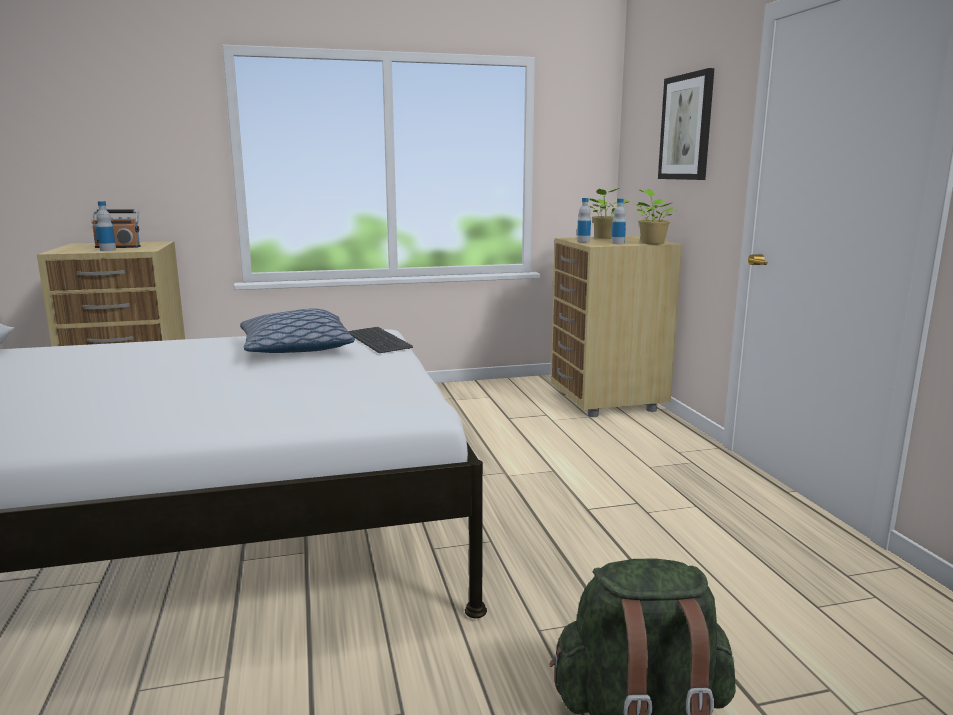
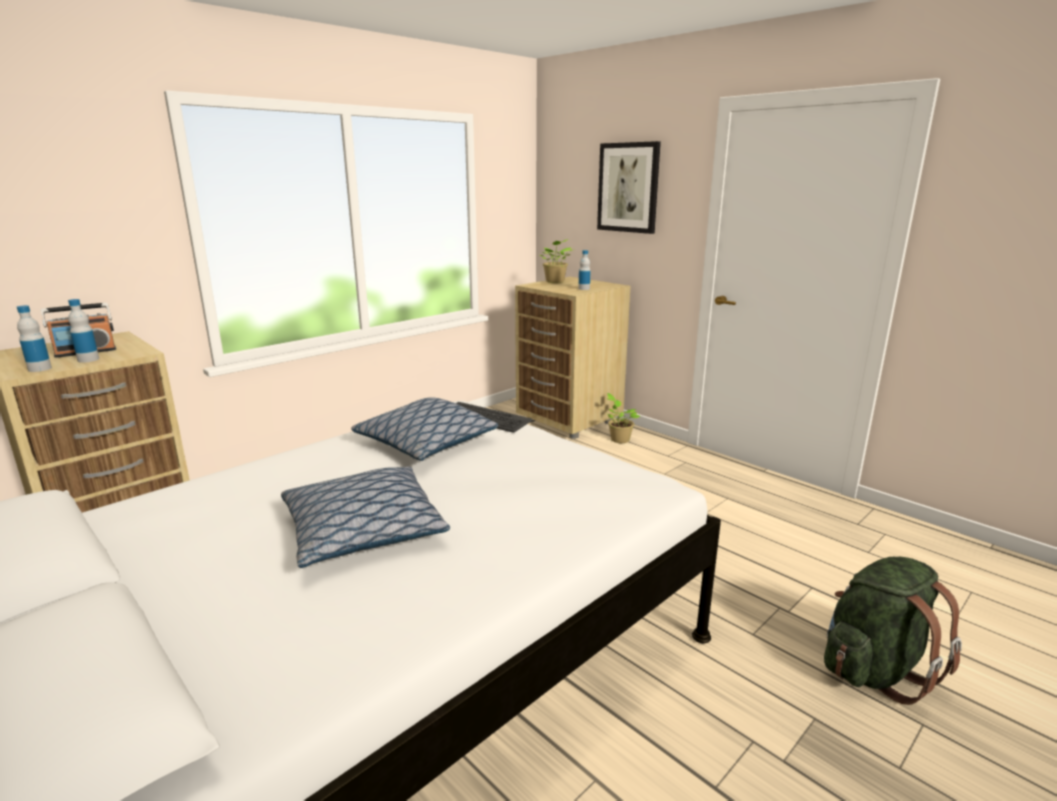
camera: 30 degrees left, 5 degrees up
bottle [577,198,591,243] -> bottle moved to [17,305,52,372]
potted plant [634,189,673,244] -> potted plant moved to [606,393,641,443]
none -> pillow [281,467,450,568]

